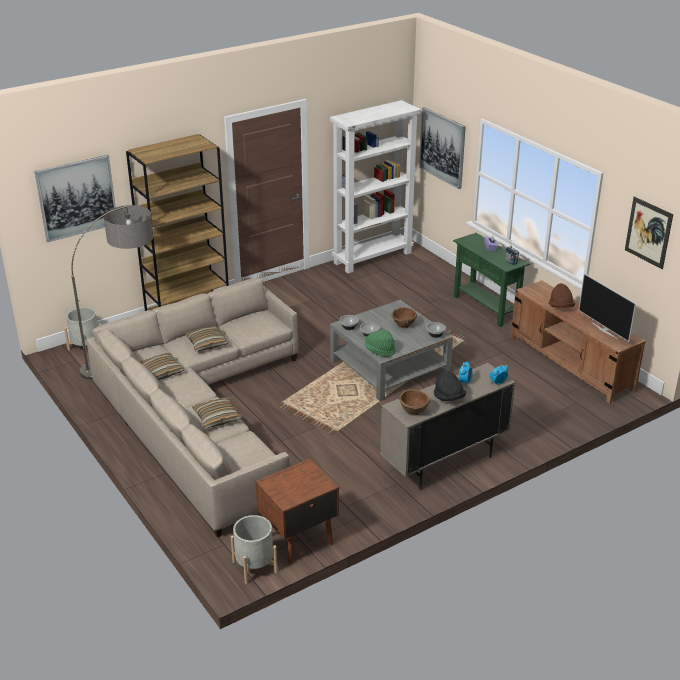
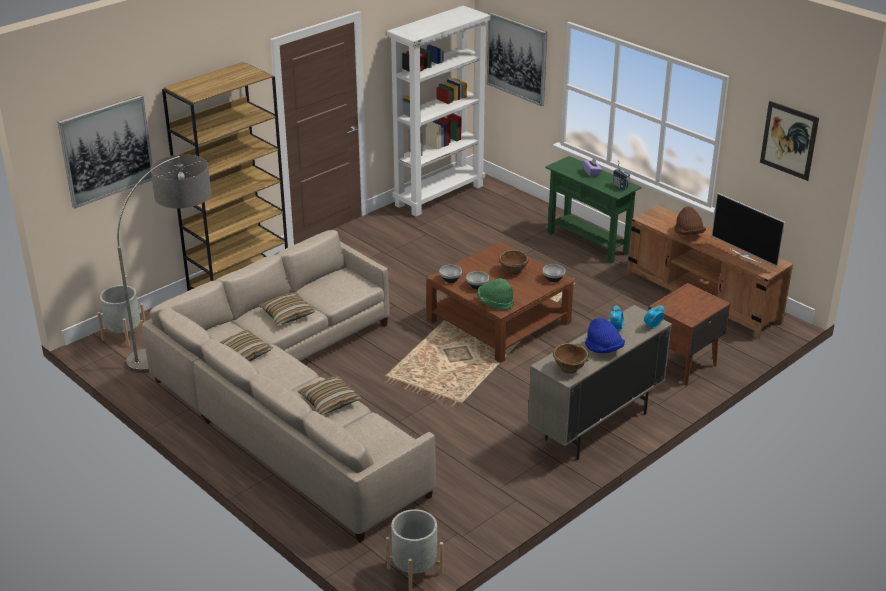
camera: 10 degrees left, 0 degrees up
brown nightstand [255,459,339,565] -> brown nightstand moved to [648,283,731,386]
grey coffee table [330,300,453,401] -> brown coffee table [427,242,574,363]
black hat [434,371,466,401] -> blue hat [585,318,625,353]

